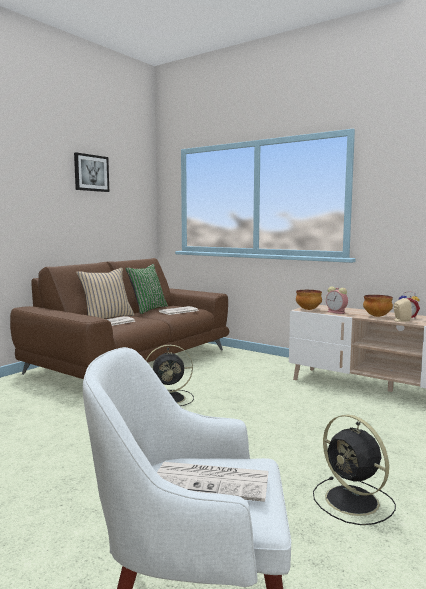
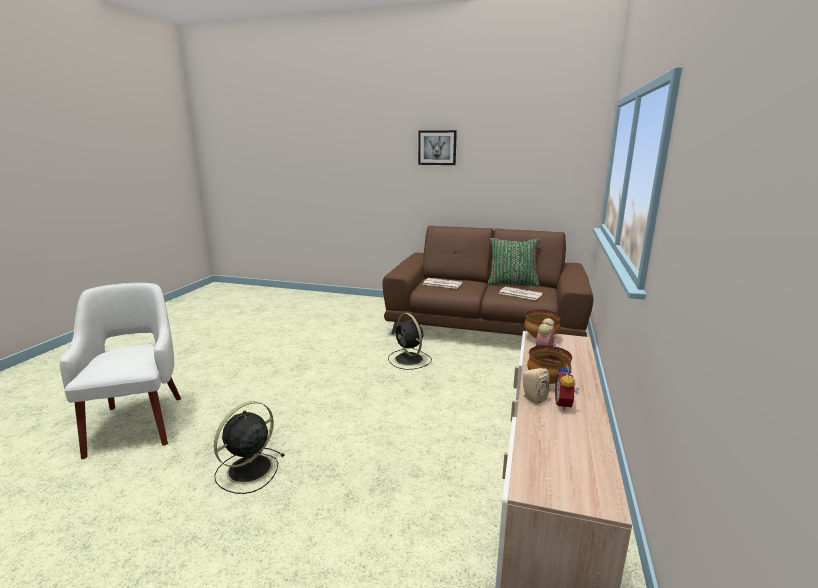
camera: 70 degrees right, 10 degrees up
picture [74,152,109,192] -> picture moved to [418,130,457,165]
beige pillow [76,268,134,319] -> none
newspaper [157,462,268,502] -> none

